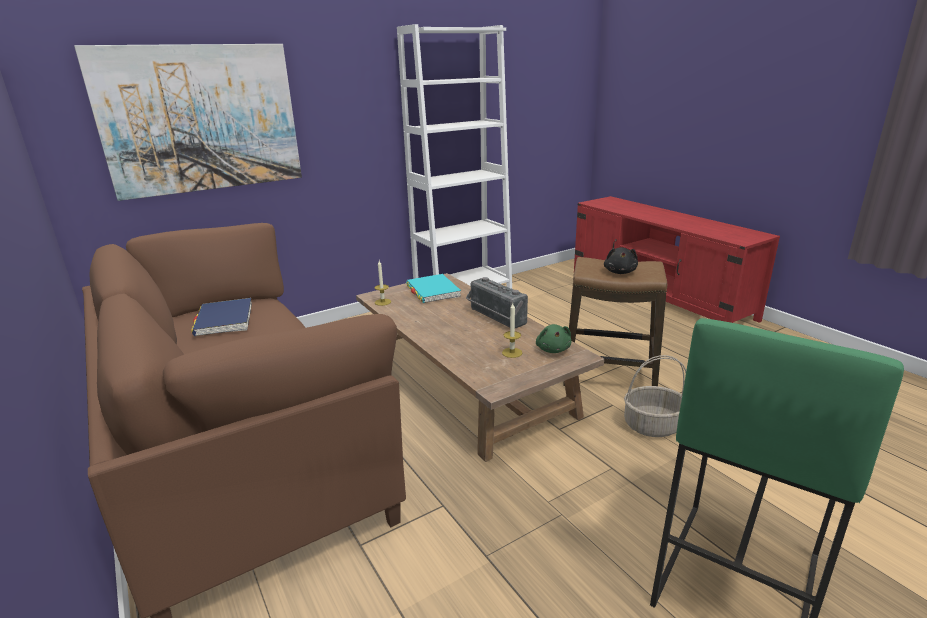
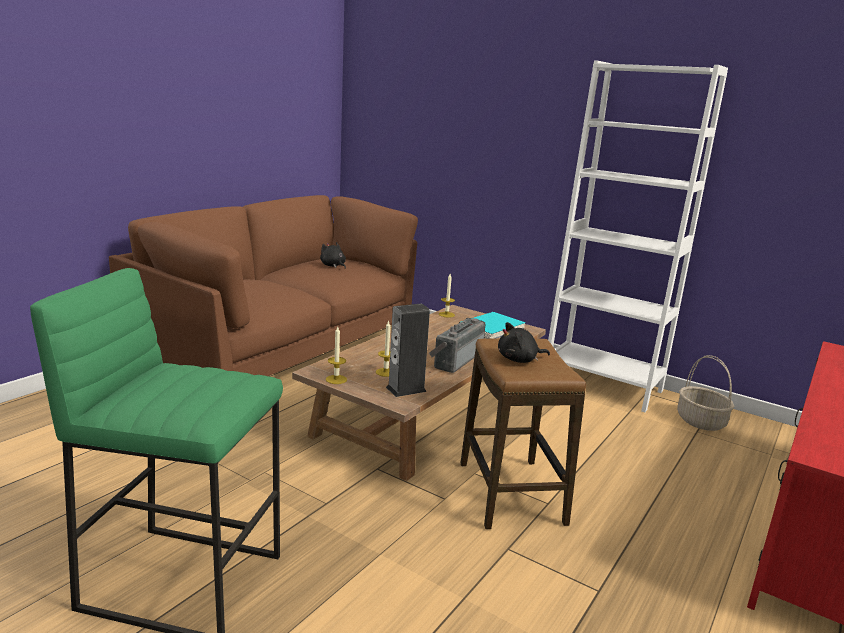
camera: 65 degrees right, 5 degrees down
picture [74,44,302,201] -> none
blue book [191,298,252,336] -> black plush toy [320,242,346,269]
green plush toy [536,324,571,353] -> speaker [386,303,430,397]
basket [624,355,686,437] -> basket moved to [677,355,734,431]
none -> candle [326,327,347,384]

